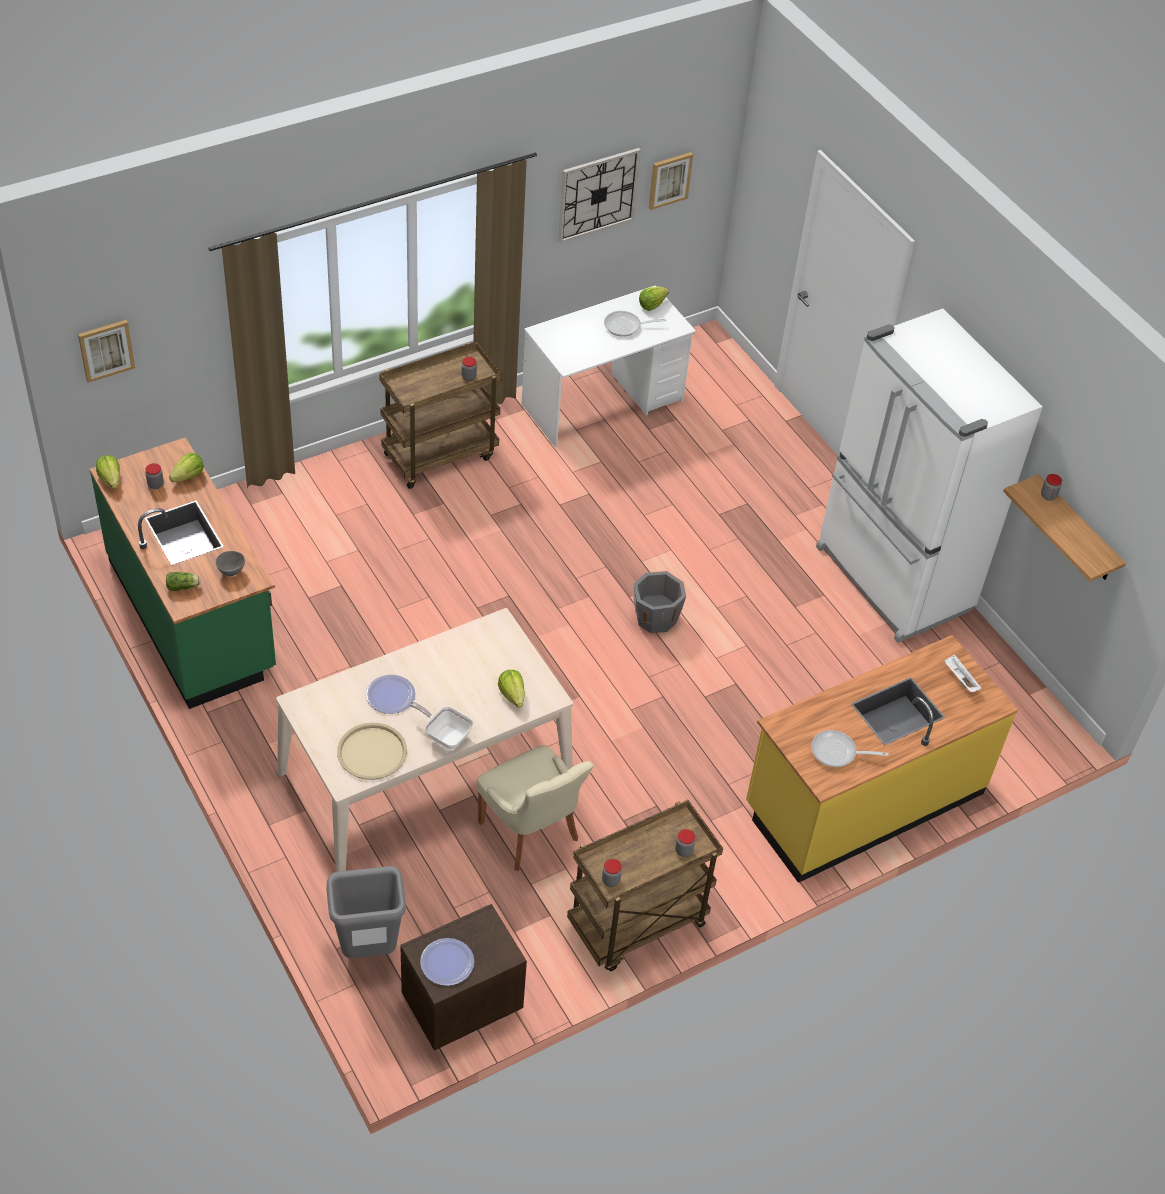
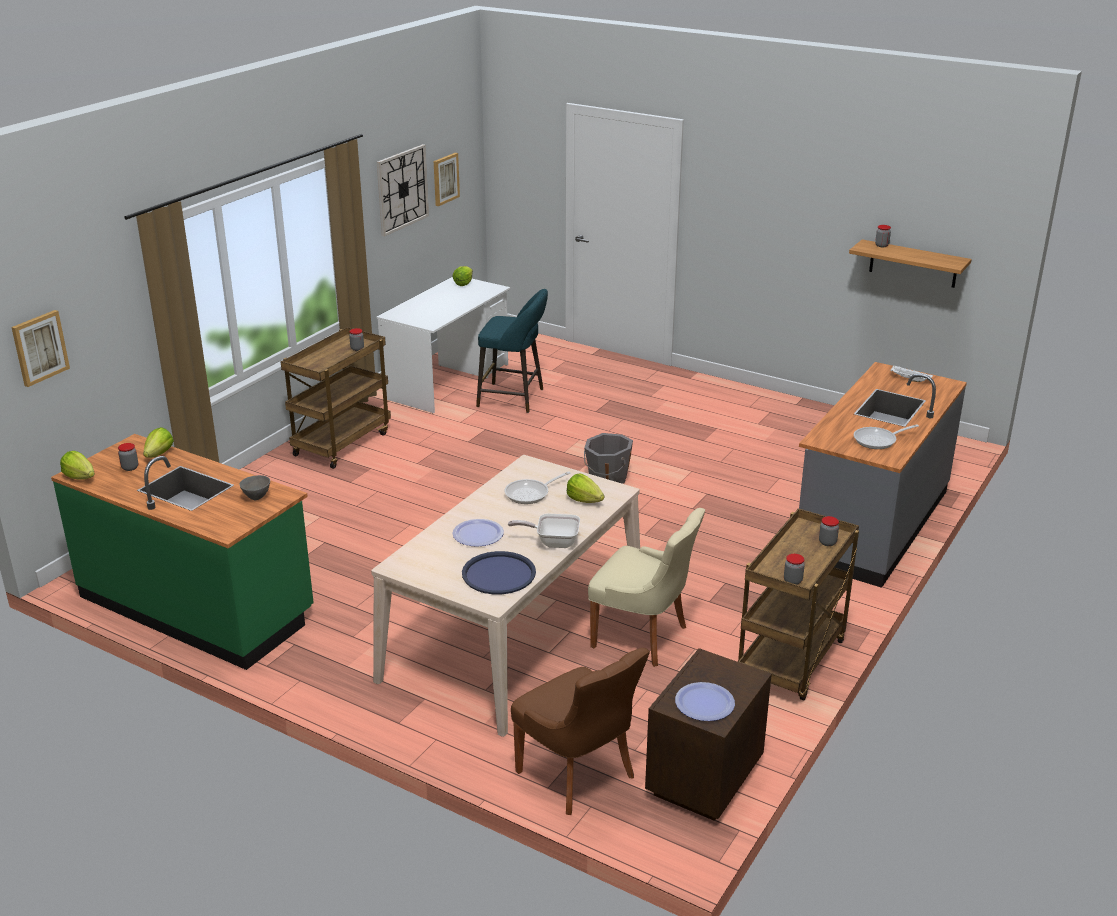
camera: 25 degrees left, 20 degrees down
lettuce [166,572,201,591] -> none
grey trash can [326,866,406,958] -> brown chair [511,648,650,815]
beige tray [337,723,407,780] -> blue tray [462,551,536,594]
frying pan [604,311,666,337] -> frying pan moved to [504,471,570,504]
yellow counter [746,635,1018,883] -> grey counter [799,362,967,588]
white fridge [816,309,1043,643] -> none
none -> turquoise stool [476,289,548,413]

